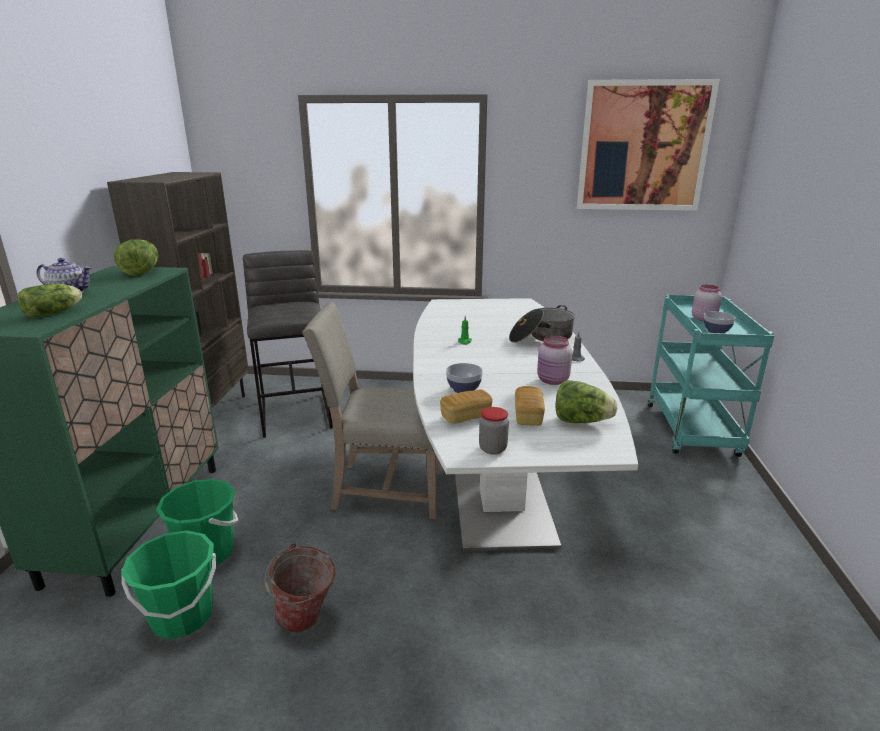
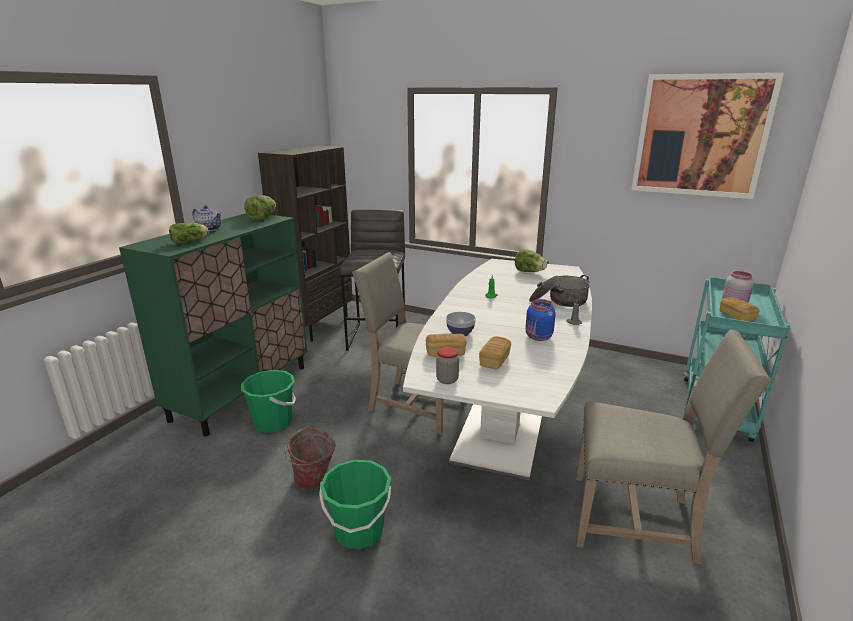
camera: 20 degrees right, 0 degrees up
green bucket [121,530,216,639] -> green bucket moved to [319,460,392,549]
pink jar [537,336,572,385] -> blue jar [525,299,556,341]
lettuce [555,380,617,423] -> lettuce moved to [515,249,547,272]
bowl [704,311,735,334] -> bread [720,297,760,322]
none -> beige chair [576,329,772,565]

